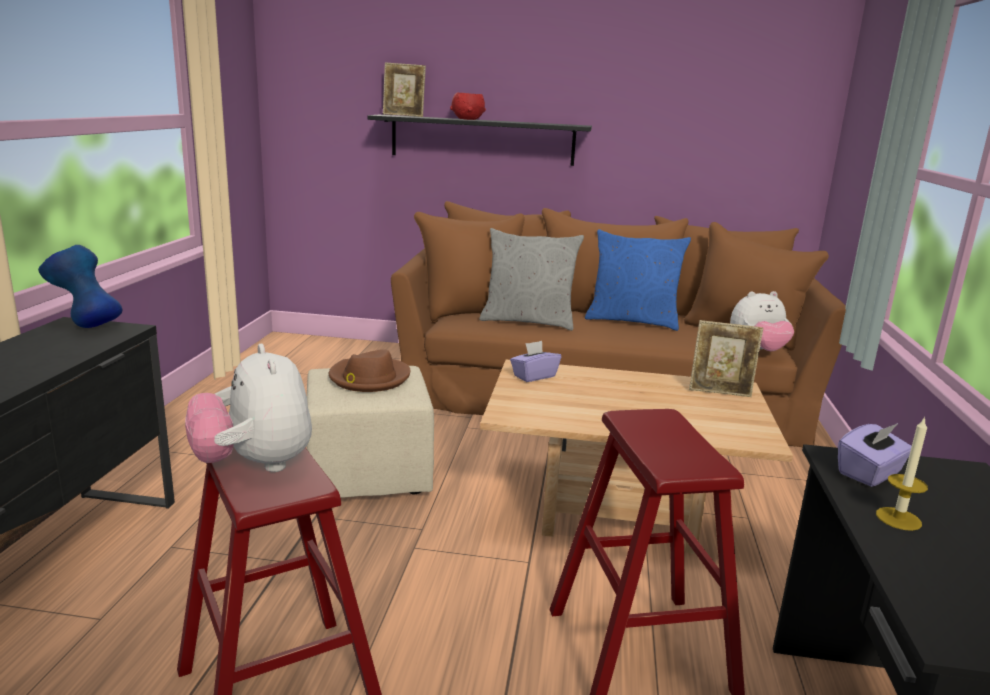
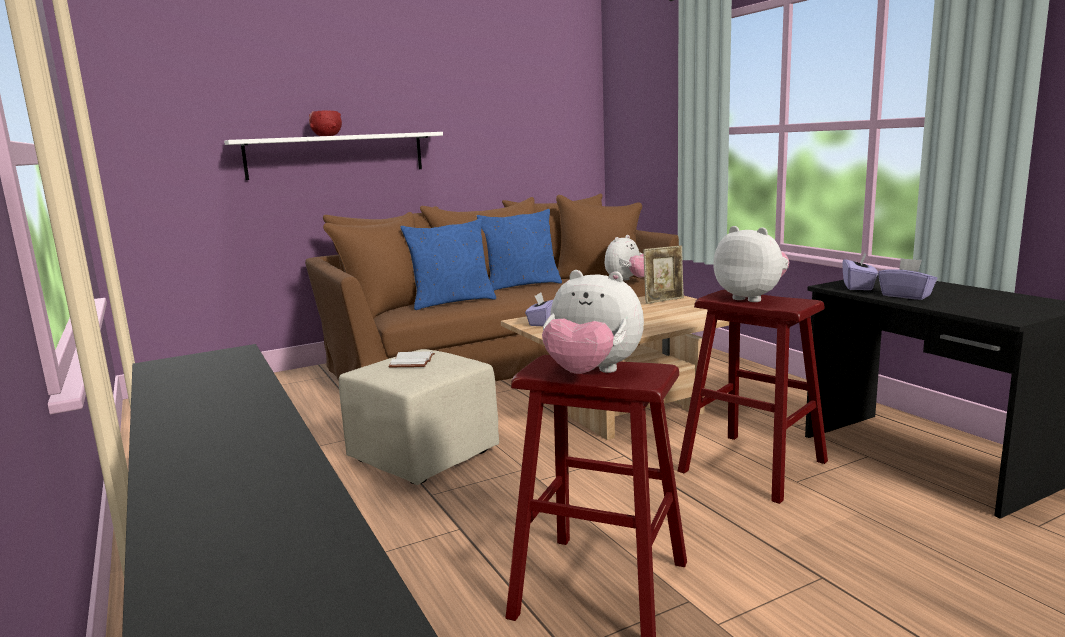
camera: 35 degrees left, 5 degrees down
blue vase [38,245,123,328] -> none
brown hat [329,349,411,392] -> white book [388,351,435,367]
black shelf [368,115,592,166] -> white shelf [224,132,443,180]
picture frame [383,62,426,117] -> none
grey pillow [479,228,584,331] -> blue pillow [400,218,496,310]
candle [876,416,928,531] -> purple tissue box [878,258,938,300]
none -> plush toy [714,226,789,302]

